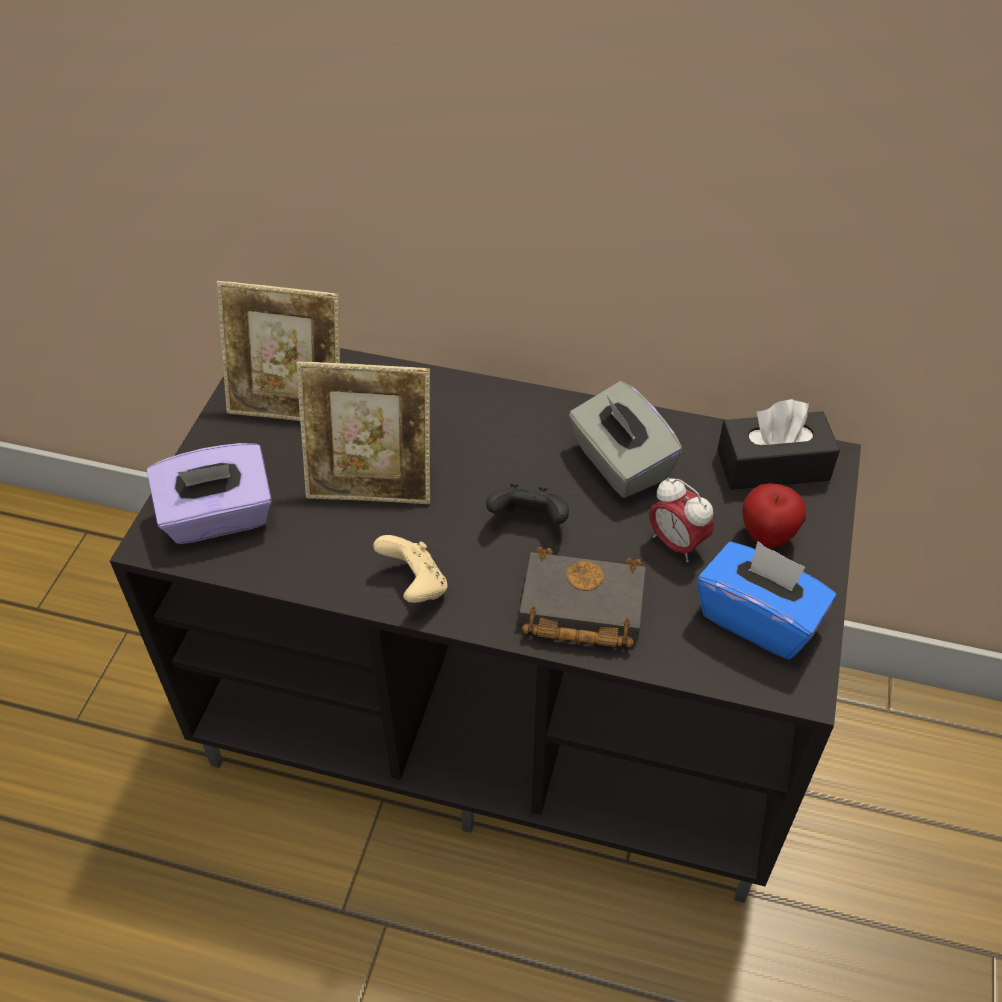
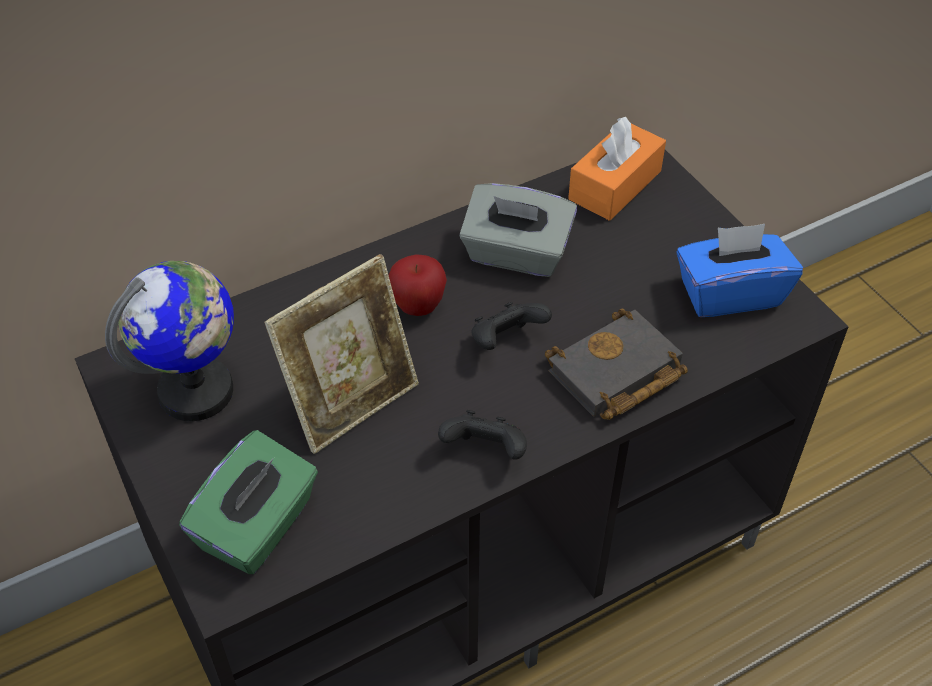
camera: 45 degrees left, 0 degrees up
purple tissue box [147,443,272,544] -> green tissue box [179,430,318,574]
picture frame [217,281,340,421] -> globe [105,261,234,421]
beige game controller [373,535,448,603] -> black game controller [438,410,527,460]
alarm clock [649,478,714,563] -> none
black tissue box [717,399,840,490] -> orange tissue box [568,117,666,221]
apple [742,483,806,548] -> apple moved to [389,254,447,316]

